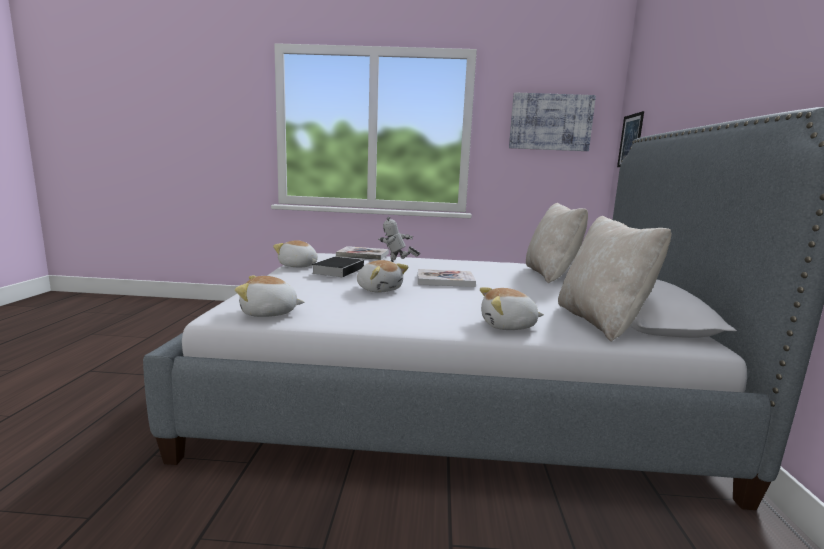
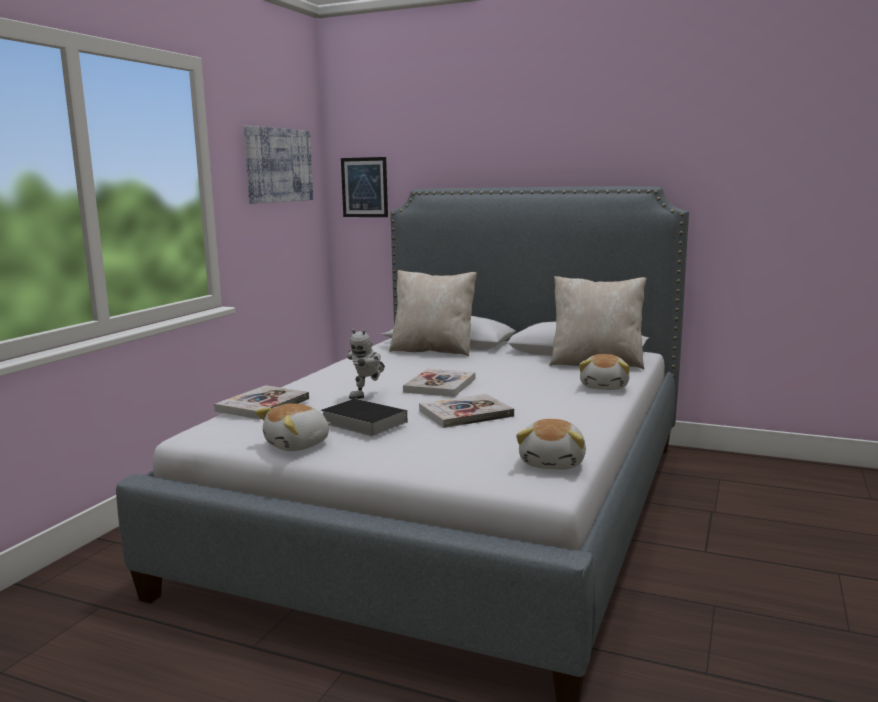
camera: 70 degrees left, 0 degrees up
plush toy [357,260,409,293] -> book [419,394,514,428]

